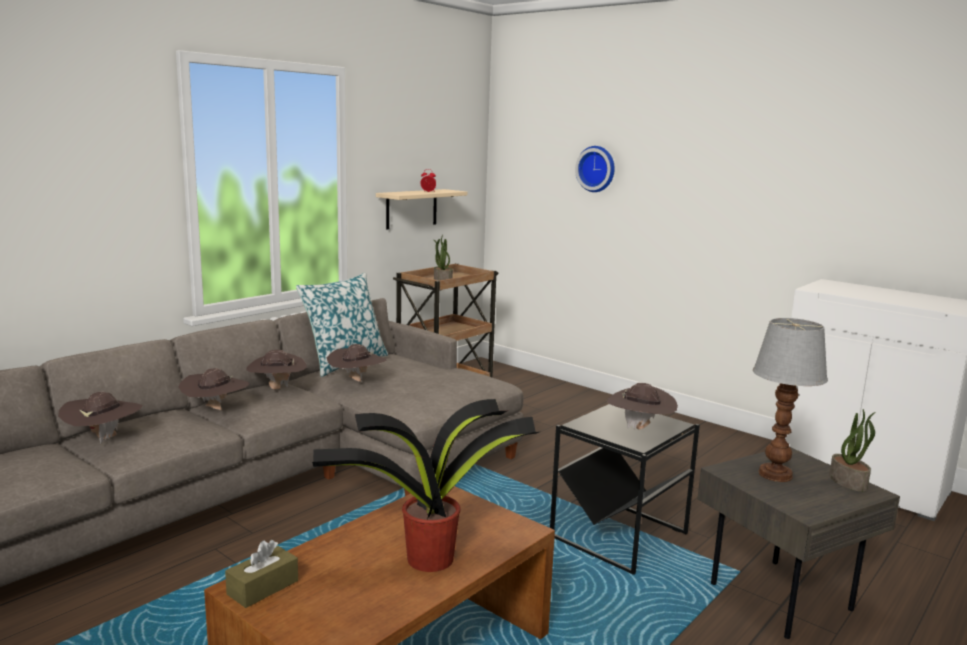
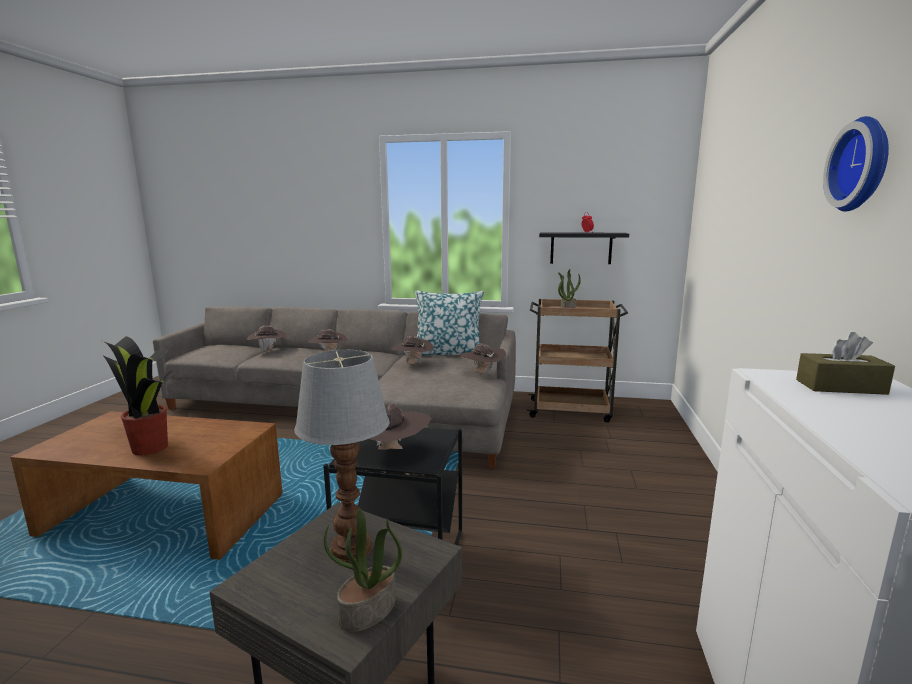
camera: 60 degrees right, 0 degrees up
brown tissue box [225,540,298,608] -> brown tissue box moved to [796,332,895,395]
brown hat [246,350,307,390] -> brown hat moved to [459,343,506,374]
beige shelf [376,189,467,229] -> black shelf [539,233,629,264]
wall clock [575,146,615,192] -> wall clock moved to [823,116,889,212]

